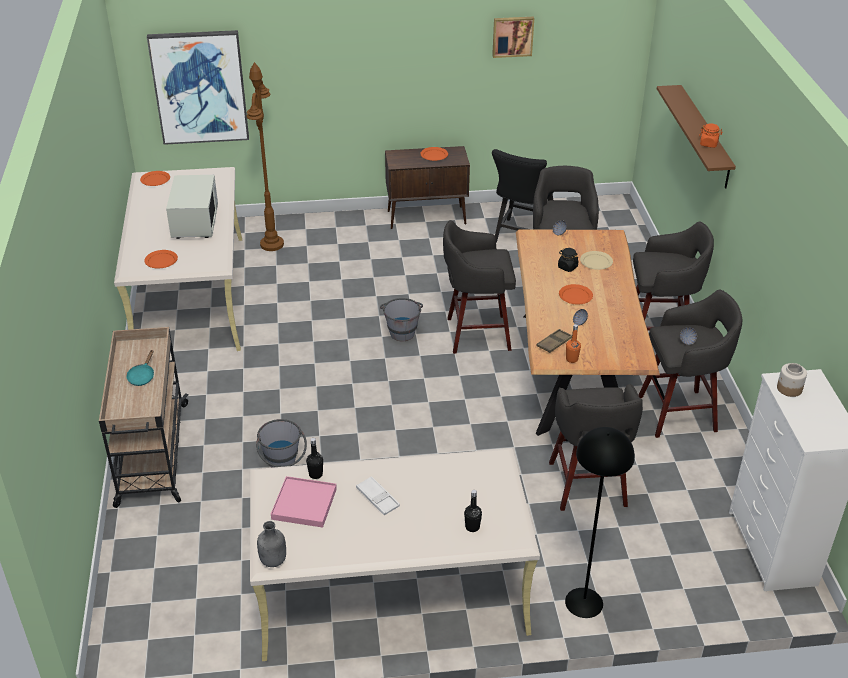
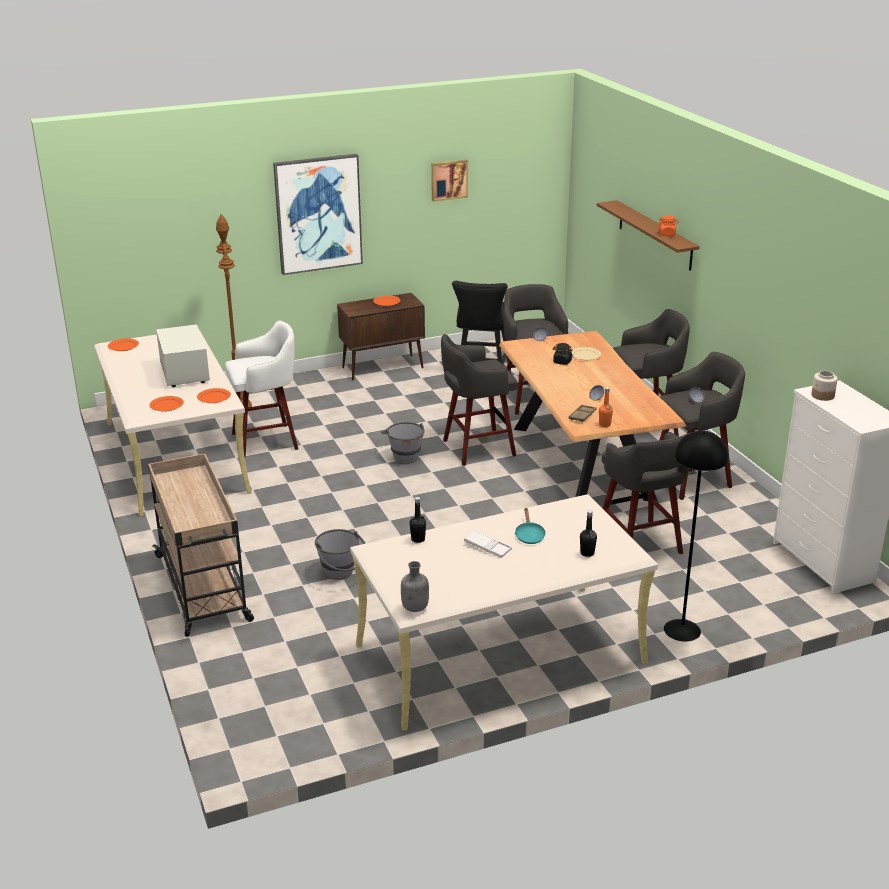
camera: 15 degrees left, 10 degrees down
turquoise frying pan [126,350,154,386] -> turquoise frying pan moved to [515,508,546,544]
picture [147,30,249,145] -> picture moved to [273,154,363,275]
pink tray [271,476,337,528] -> none
orange plate [559,284,593,305] -> orange plate moved to [197,388,231,403]
none -> white stool [225,321,298,458]

